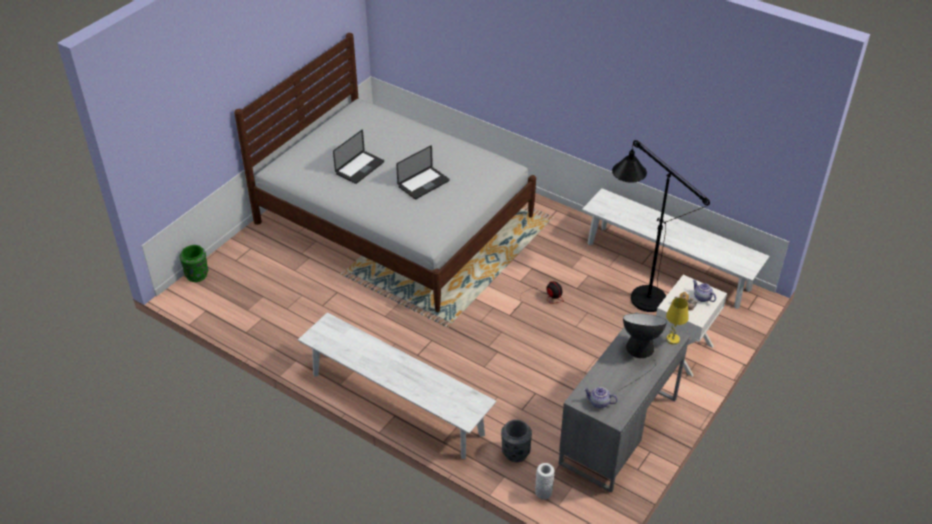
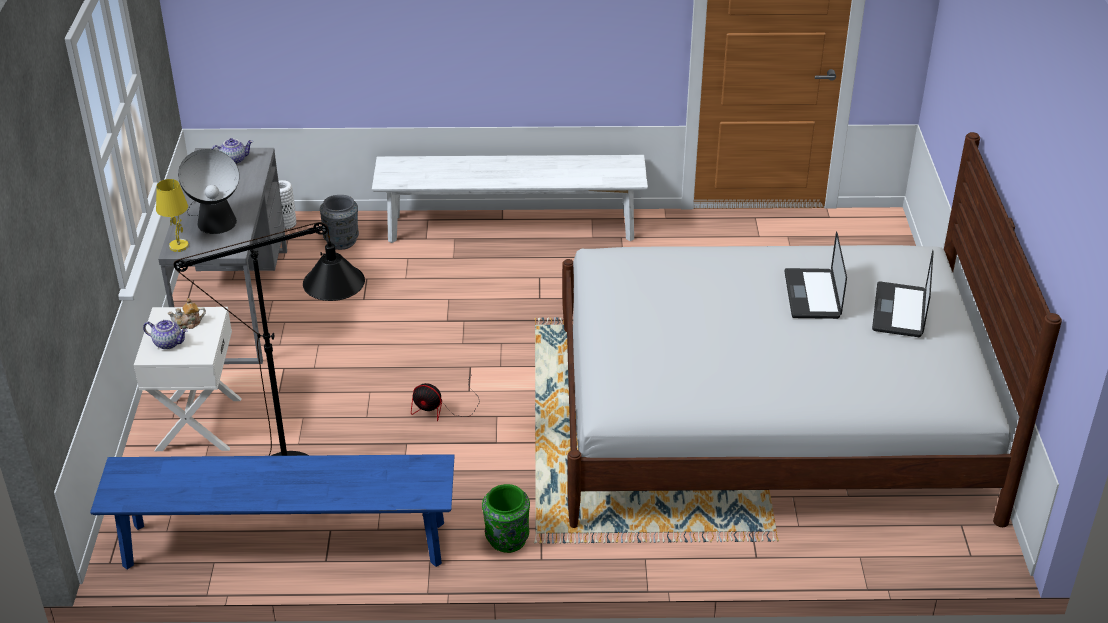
camera: 145 degrees right, 5 degrees down
green vase [179,245,208,282] -> green vase moved to [482,484,530,553]
laptop [396,145,449,199] -> laptop moved to [872,250,933,337]
white bench [582,188,770,309] -> blue bench [90,454,455,570]

